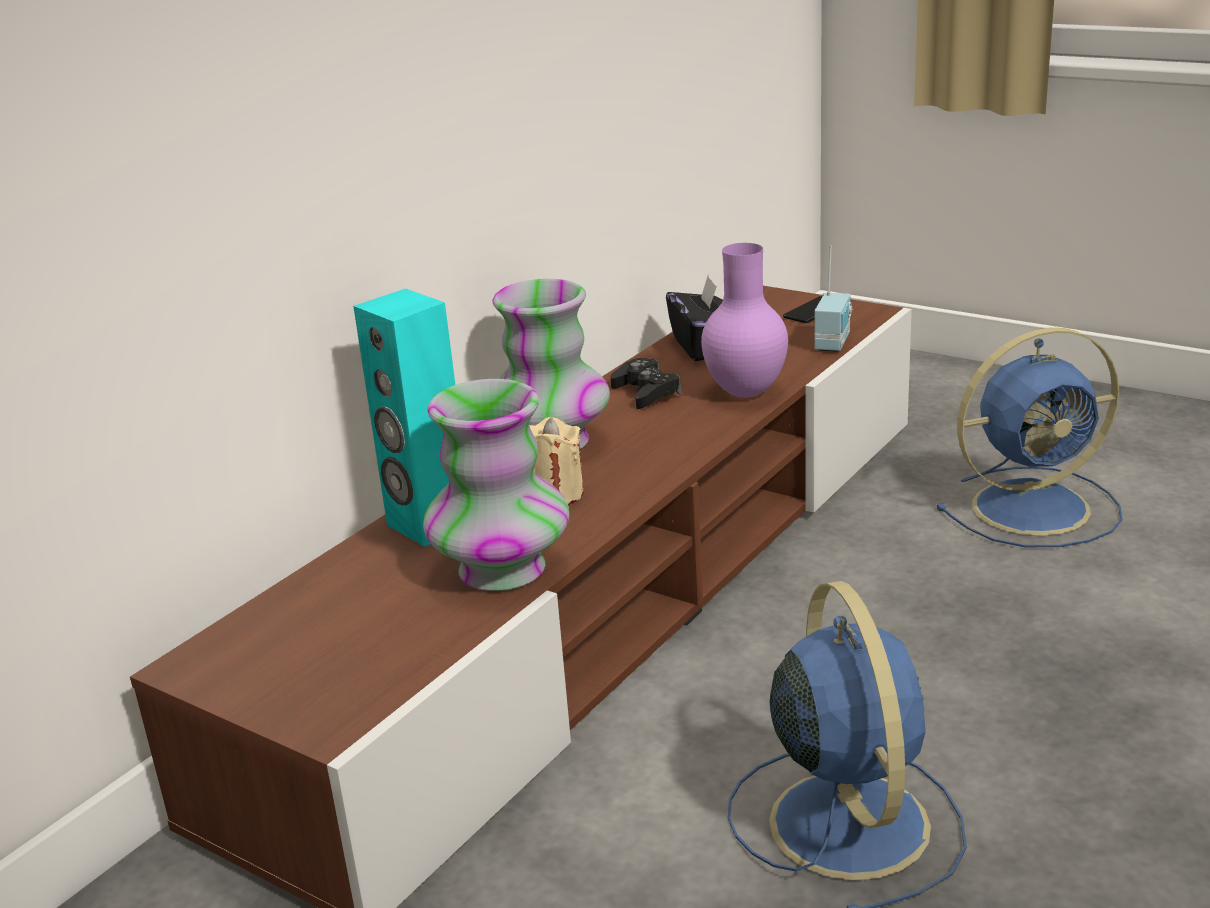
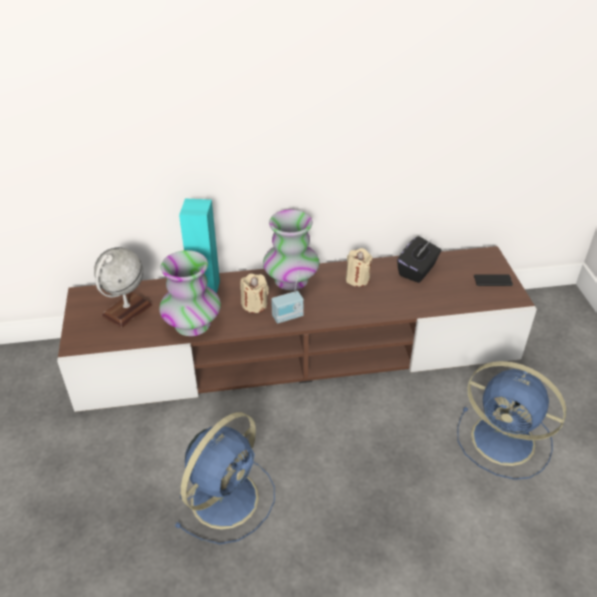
camera: 45 degrees right, 15 degrees up
black game controller [610,358,681,409] -> beige candle [346,248,372,287]
purple vase [701,243,788,398] -> none
radio [814,245,853,352] -> radio moved to [271,271,304,324]
none -> globe [94,247,152,328]

